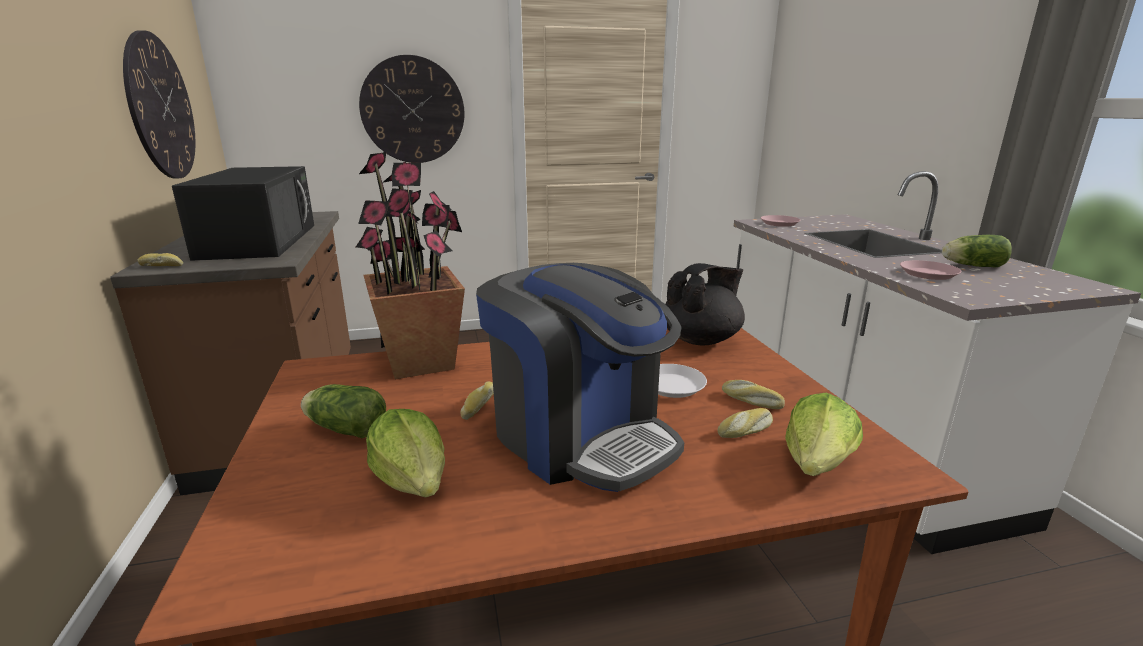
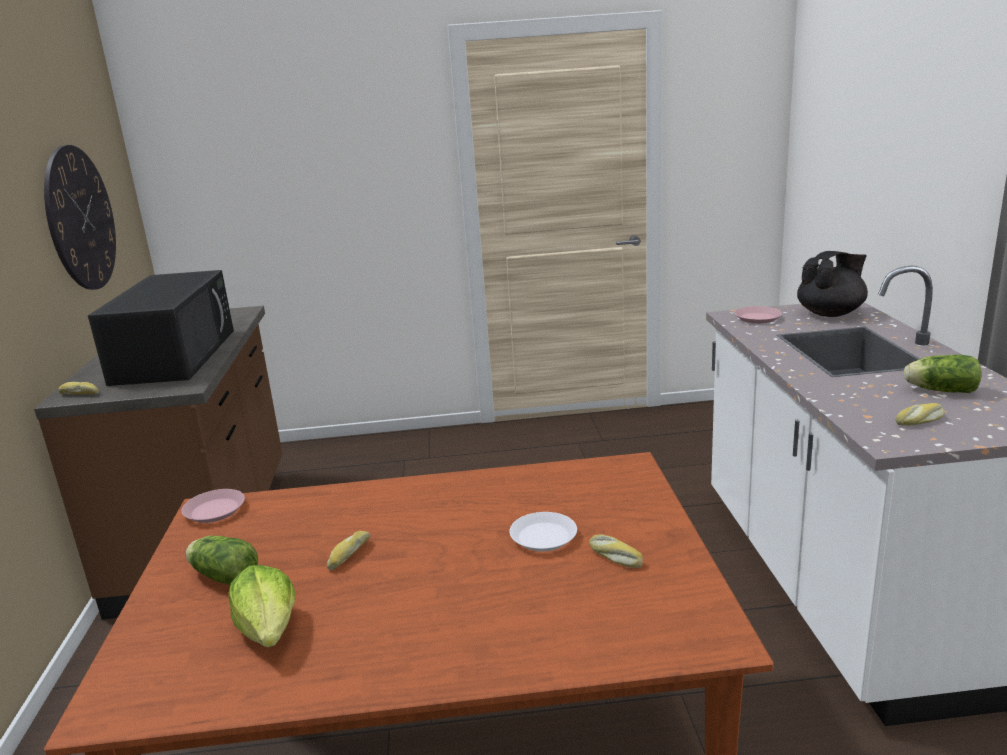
camera: 10 degrees right, 0 degrees up
potted plant [356,152,465,379] -> none
wall clock [359,55,464,163] -> none
coffee machine [476,263,684,492] -> none
black teapot [665,263,745,345] -> black teapot moved to [797,251,868,317]
bread [717,408,773,438] -> bread moved to [895,403,944,426]
lettuce [785,392,863,476] -> none
pink plate [900,260,961,280] -> pink plate moved to [181,489,245,523]

